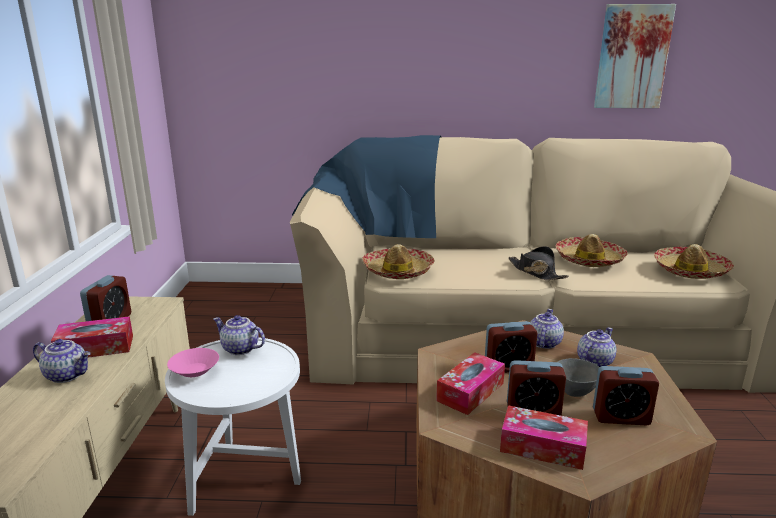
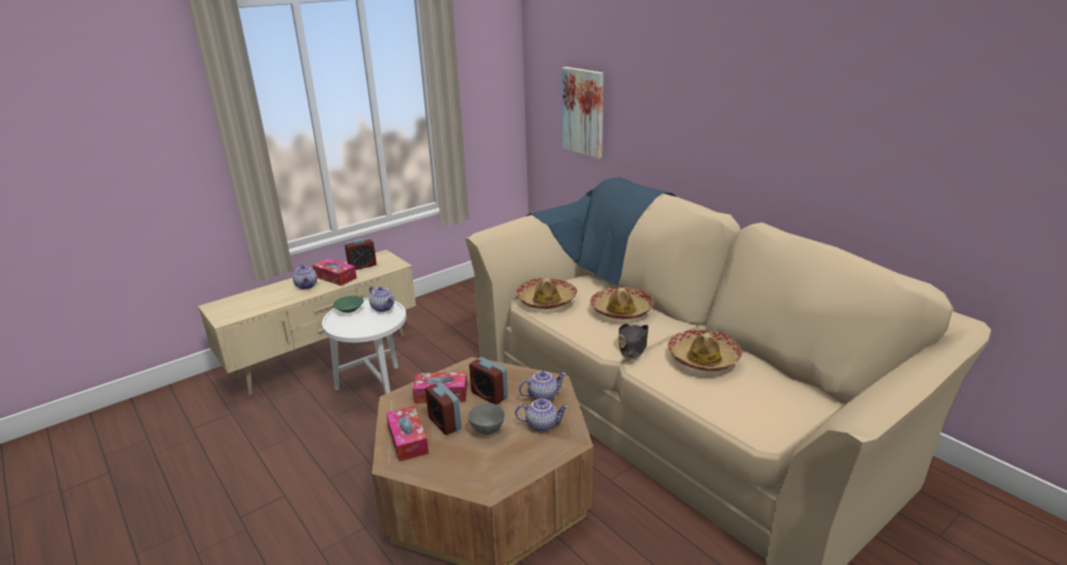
camera: 50 degrees right, 5 degrees up
pink bowl [167,348,219,377] -> green bowl [333,296,364,313]
teapot [213,315,265,355] -> teapot turned 150 degrees clockwise [369,286,394,312]
alarm clock [593,366,659,425] -> none
picture [594,4,676,108] -> picture moved to [562,67,603,159]
hat [654,244,734,279] -> hat moved to [590,287,654,319]

